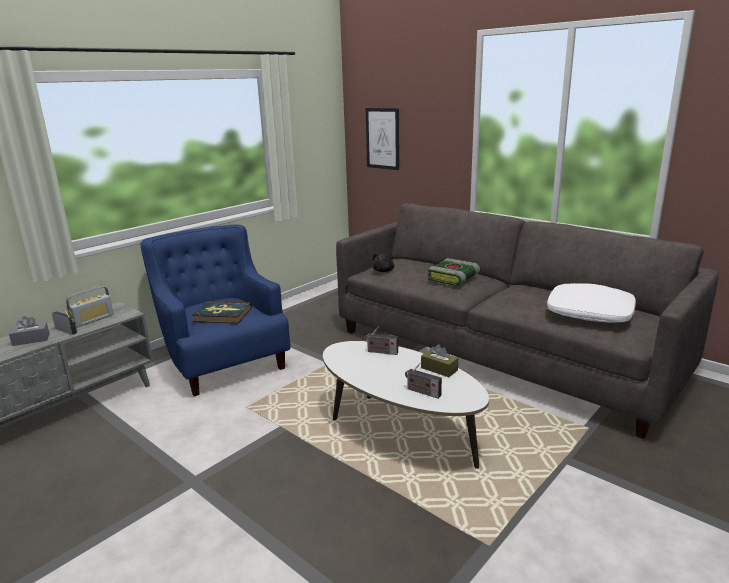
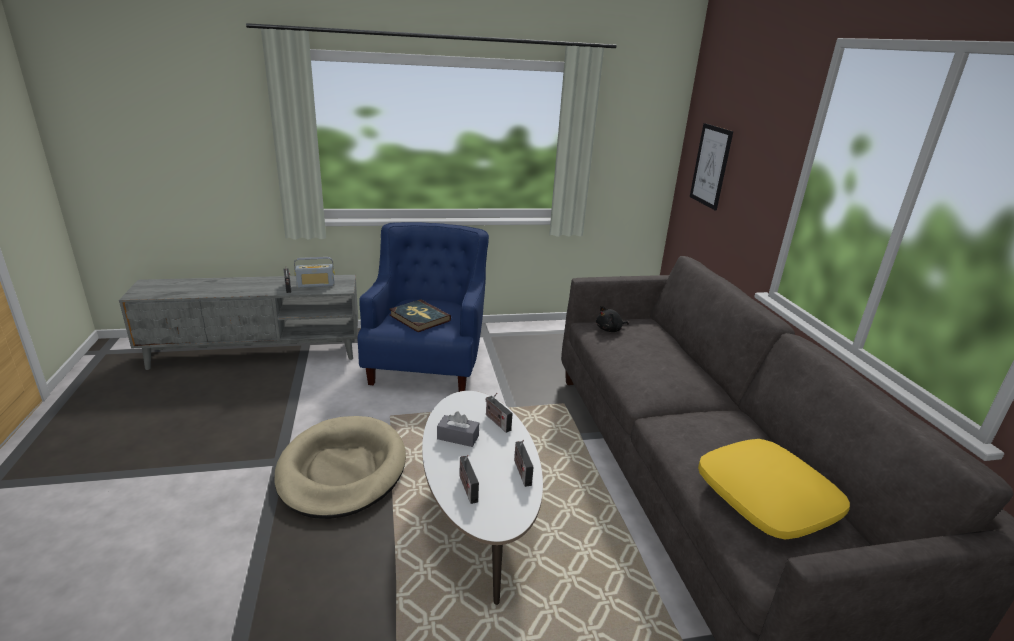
camera: 35 degrees right, 5 degrees up
grey tissue box [9,316,49,346] -> grey tissue box moved to [437,411,479,447]
brown tissue box [421,344,458,377] -> radio [514,439,534,487]
book [428,258,481,286] -> none
white pillow [547,283,636,323] -> yellow pillow [698,439,850,540]
none -> beige dog bed [274,416,406,519]

